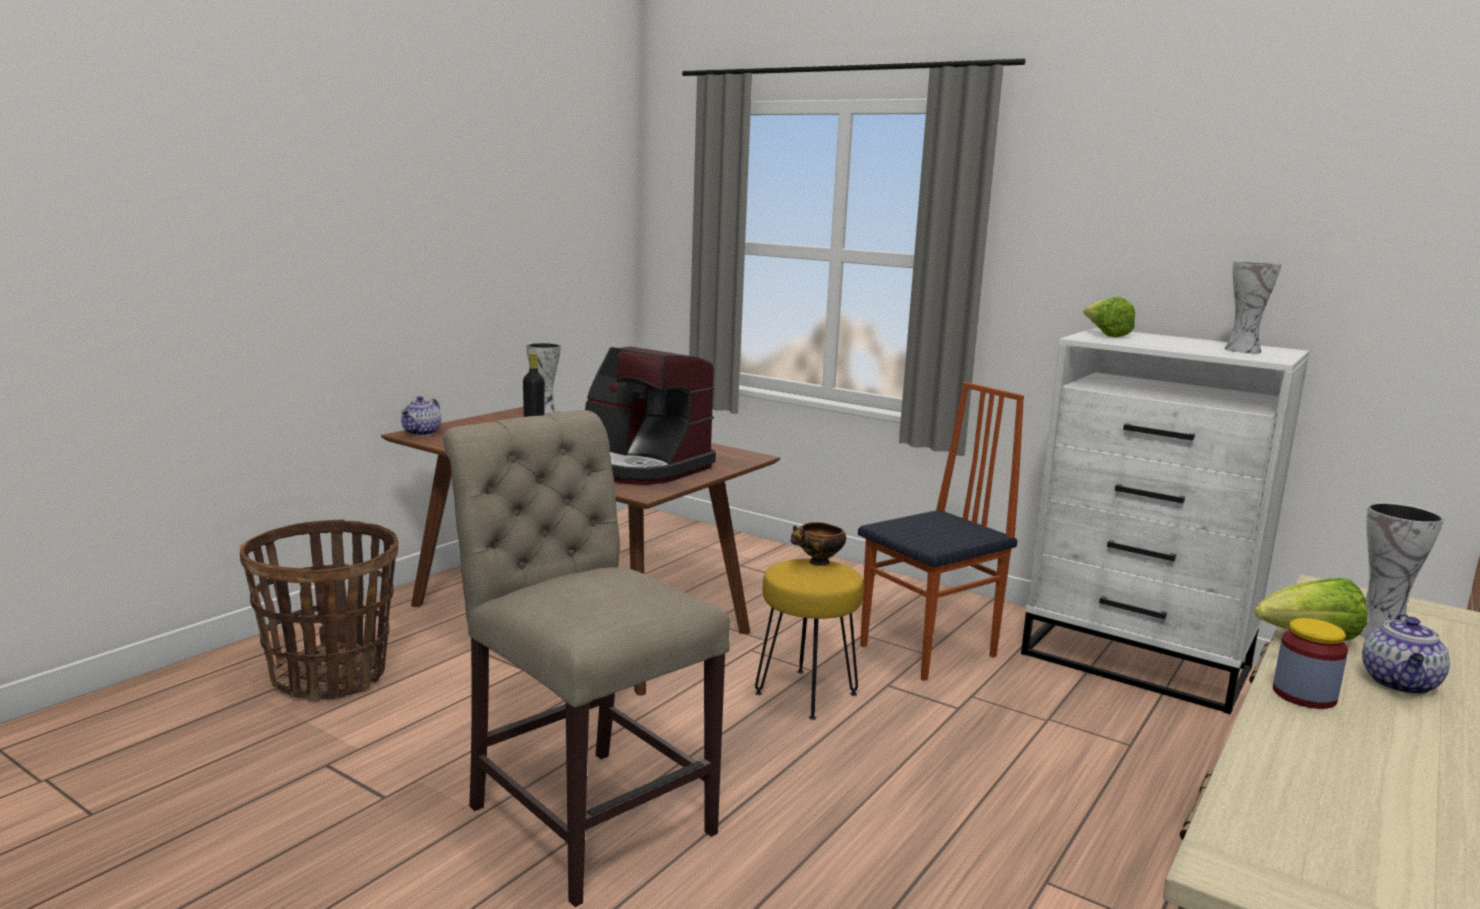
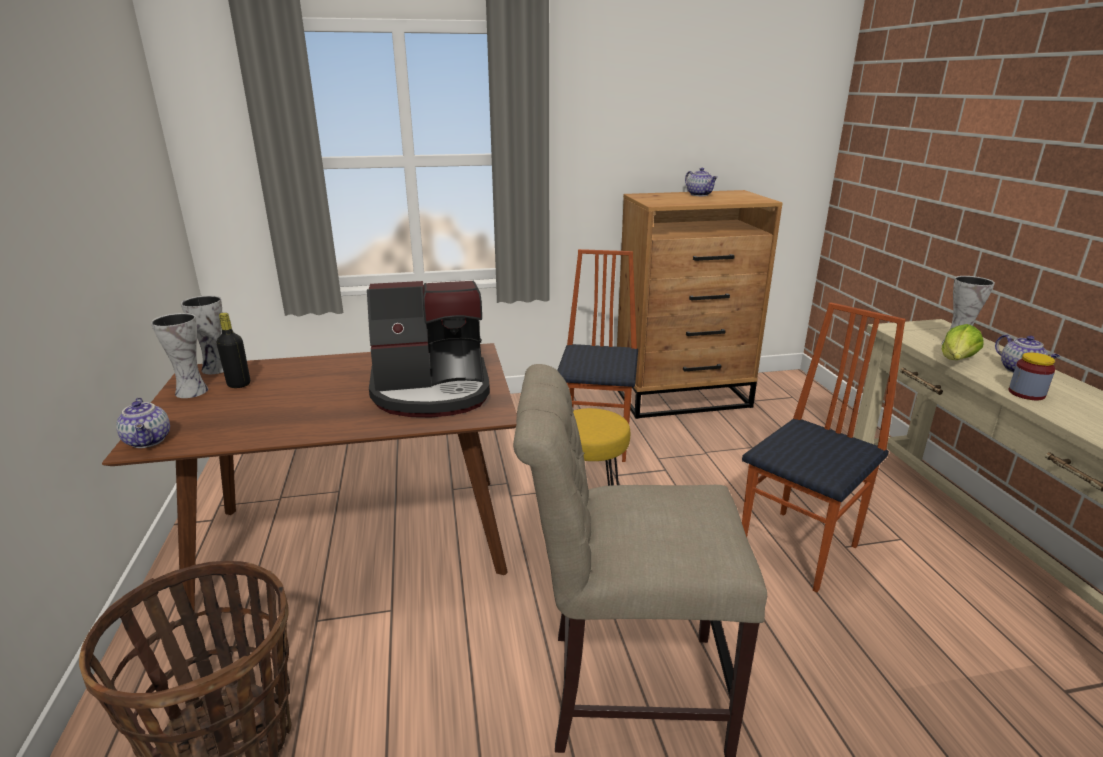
camera: 45 degrees left, 10 degrees up
bowl [791,522,846,566] -> none
white dresser [1021,328,1309,714] -> brown dresser [617,190,782,419]
lettuce [1084,296,1135,337] -> none
vase [1224,261,1281,353] -> vase moved to [151,313,208,398]
none -> teapot [685,168,718,196]
none -> chair [742,302,906,592]

